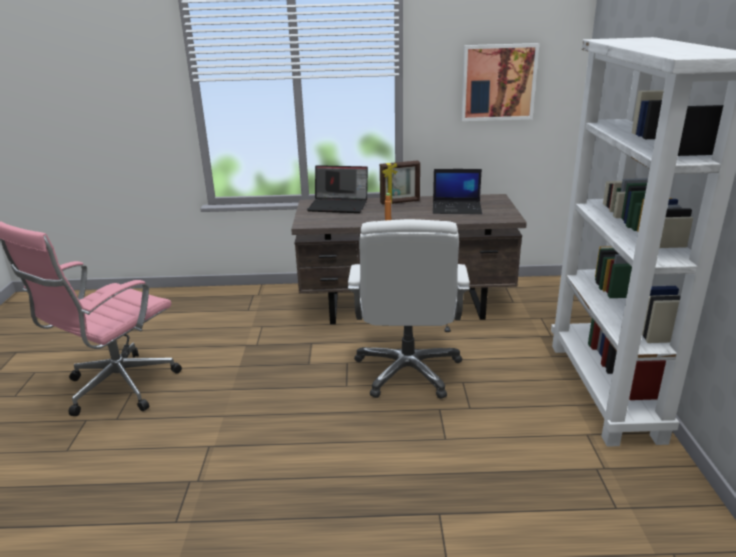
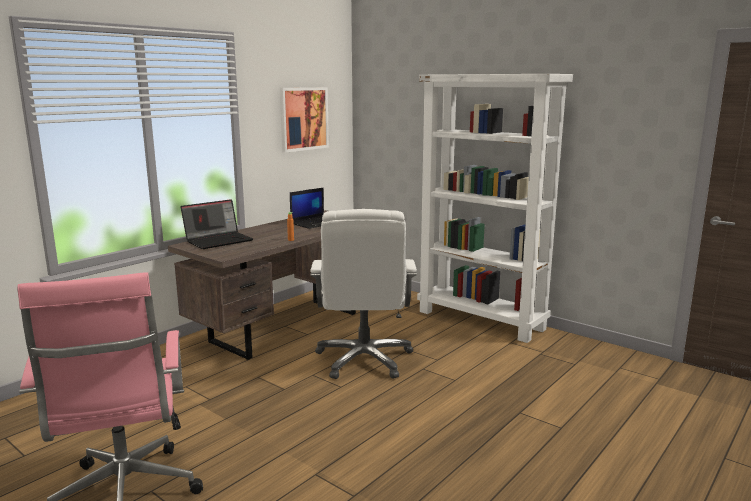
camera: 50 degrees left, 10 degrees down
white office chair [348,219,470,399] -> white office chair turned 45 degrees clockwise [310,209,417,379]
picture frame [380,160,420,205] -> none

